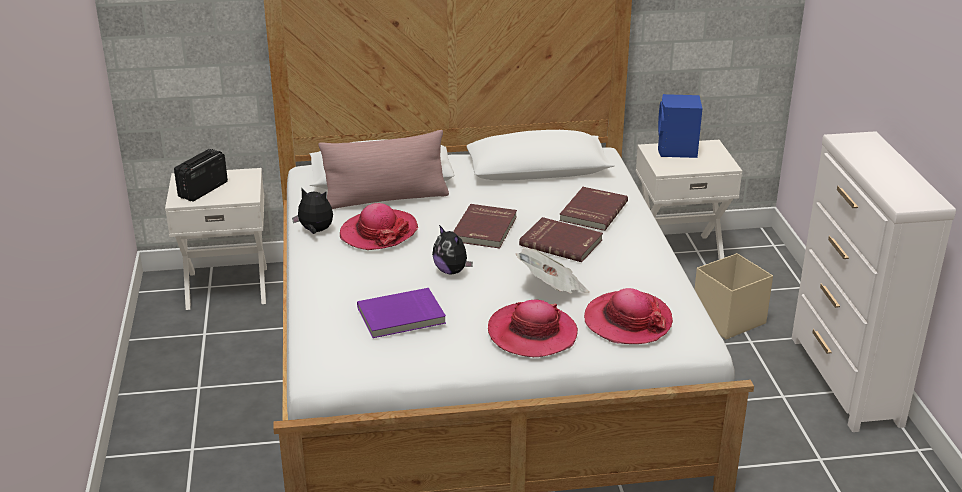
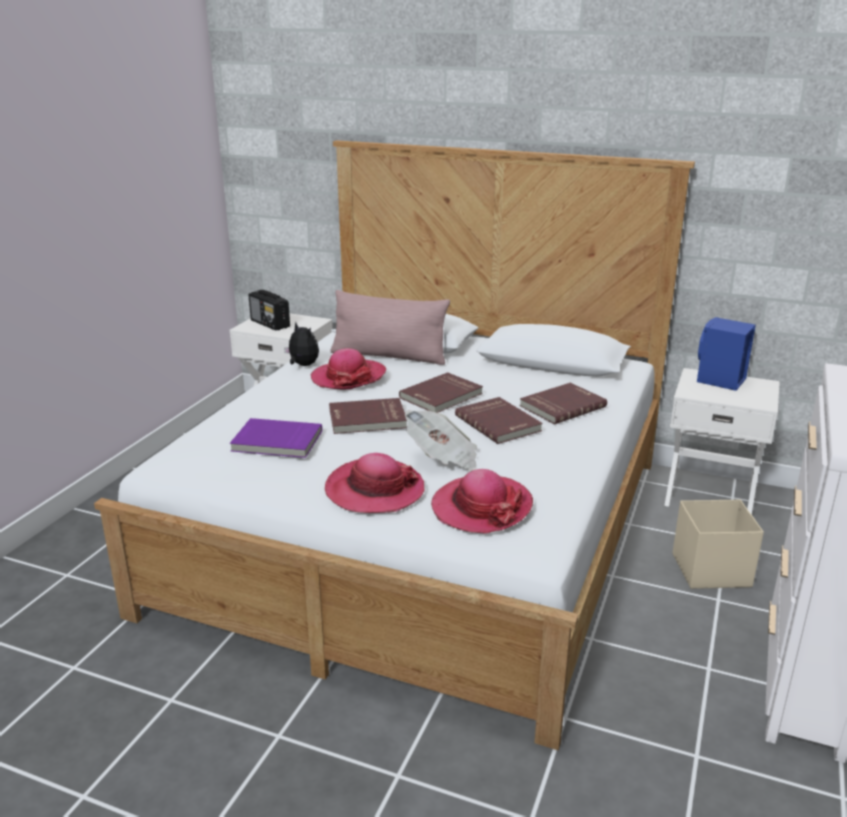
camera: 30 degrees right, 5 degrees down
radio [174,149,228,201] -> radio turned 105 degrees counterclockwise [248,290,290,331]
plush toy [432,225,473,275] -> red book [329,398,407,434]

